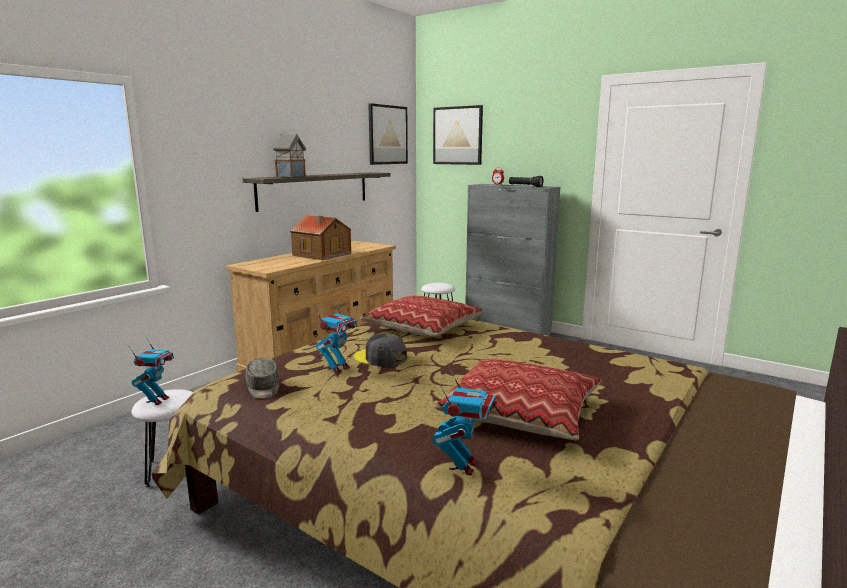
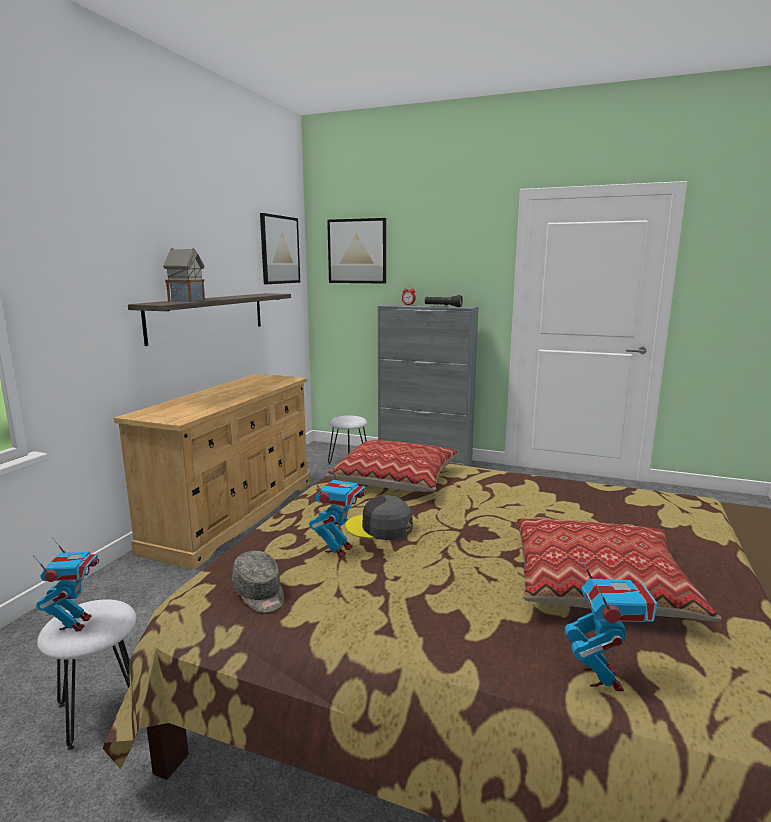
camera: 15 degrees left, 0 degrees up
toy house [290,215,351,260] -> none

